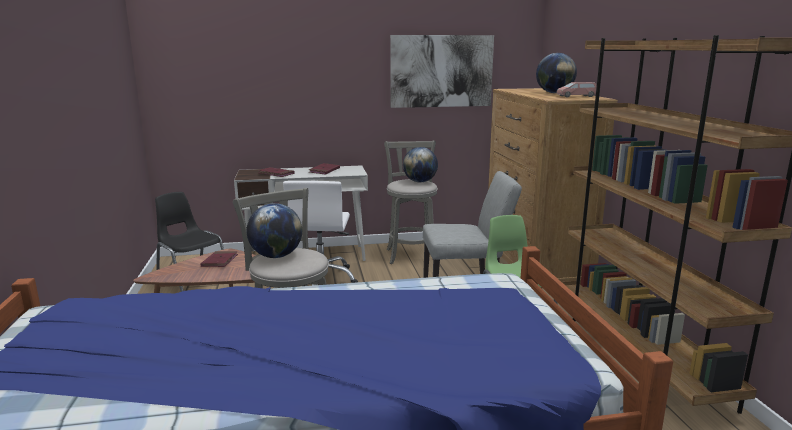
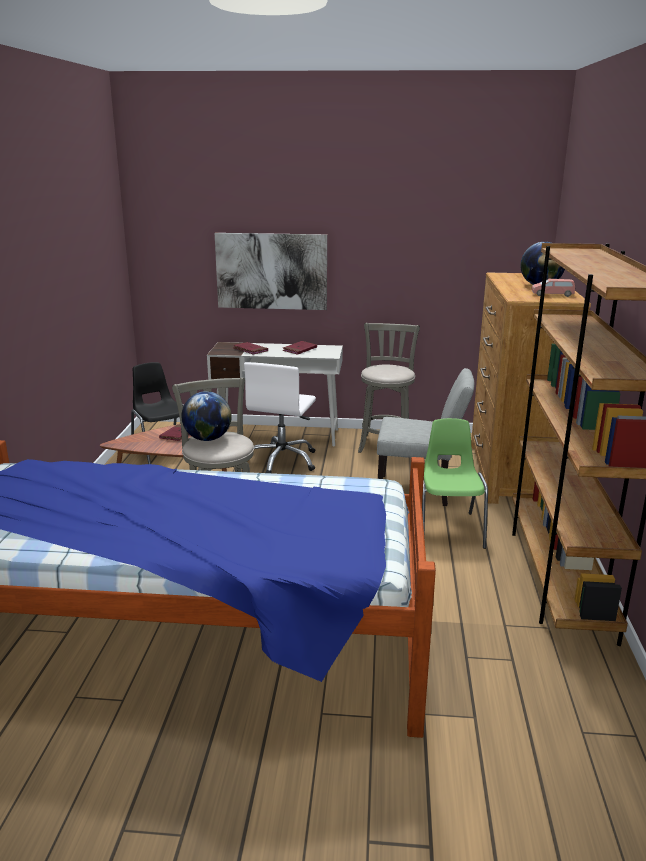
camera: 15 degrees right, 5 degrees up
picture [390,35,494,108] -> picture moved to [215,233,327,310]
globe [403,147,438,182] -> none

